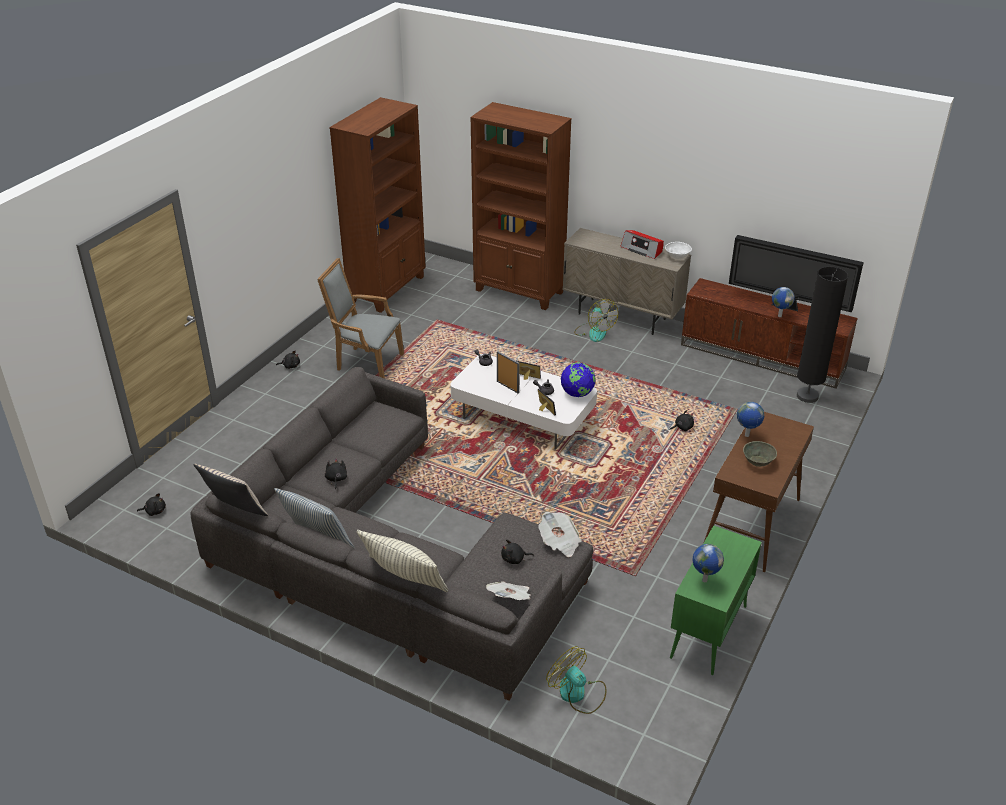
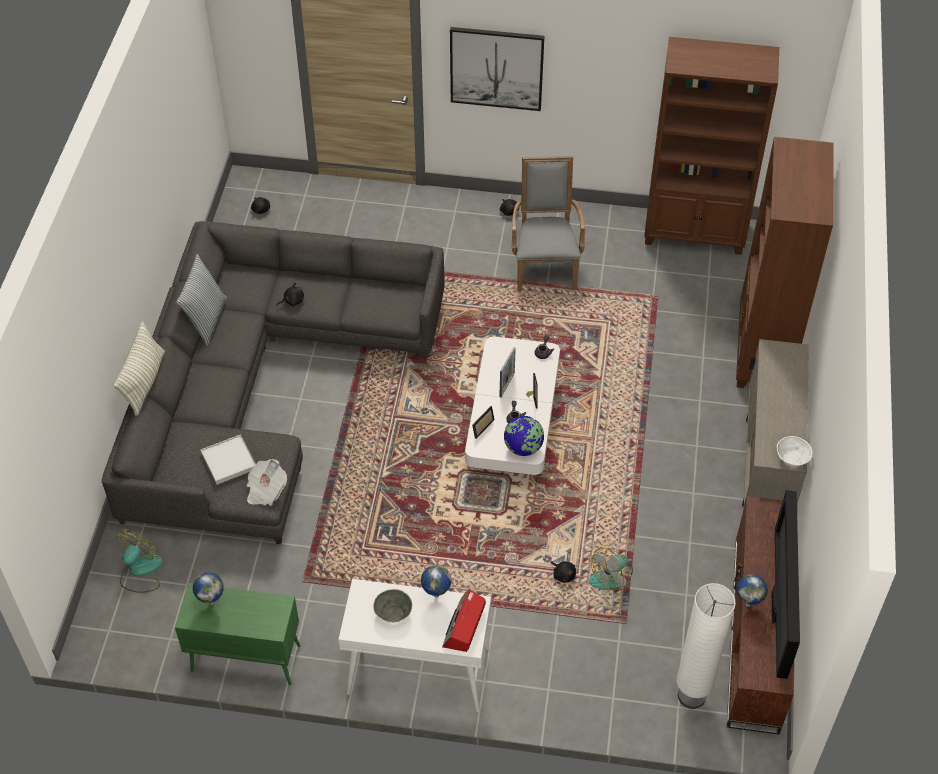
camera: 70 degrees right, 15 degrees up
beige pillow [193,464,268,516] -> none
newspaper [486,581,531,600] -> none
black plush toy [501,539,534,564] -> white tray [201,434,256,485]
fan [574,299,618,342] -> fan moved to [589,548,633,590]
radio [620,230,664,259] -> radio moved to [442,589,486,652]
brown console table [704,412,814,572] -> white console table [338,579,491,713]
black floor lamp [797,266,848,403] -> white floor lamp [677,583,736,709]
none -> picture [450,27,544,111]

